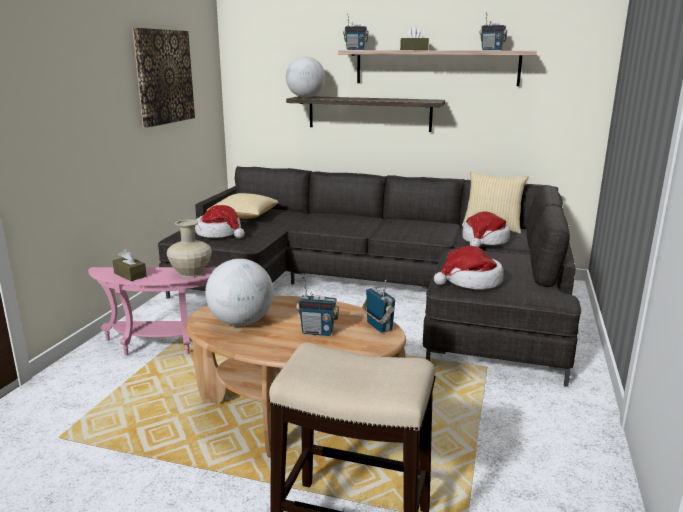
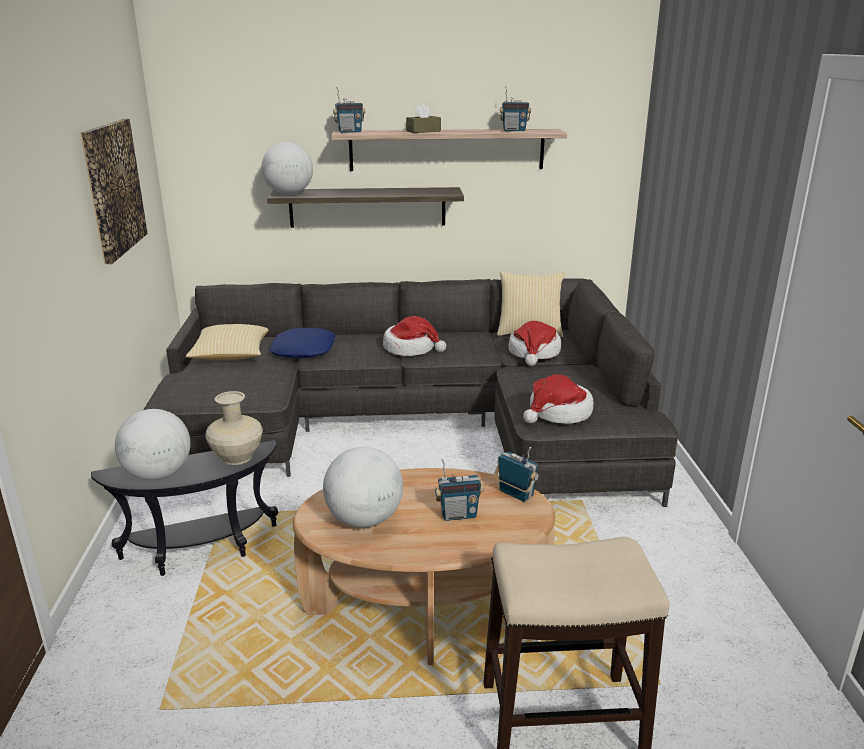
camera: 20 degrees left, 5 degrees up
pink side table [88,267,217,356] -> black side table [91,440,278,576]
brown tissue box [113,249,147,281] -> globe [115,409,190,480]
hat [195,205,245,238] -> hat moved to [383,316,446,356]
none -> blue pillow [269,328,336,358]

